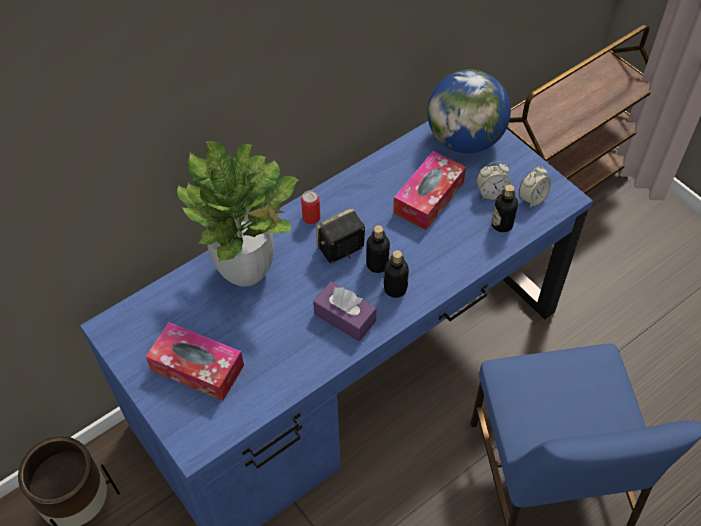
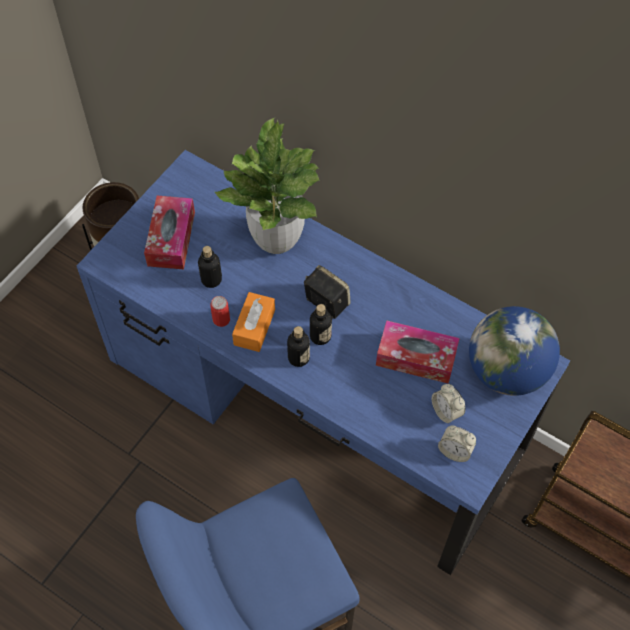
camera: 70 degrees right, 5 degrees up
can [301,190,320,224] -> can moved to [210,296,230,327]
purple tissue box [313,281,376,341] -> orange tissue box [232,292,275,352]
bottle [492,184,518,232] -> bottle moved to [198,246,222,288]

